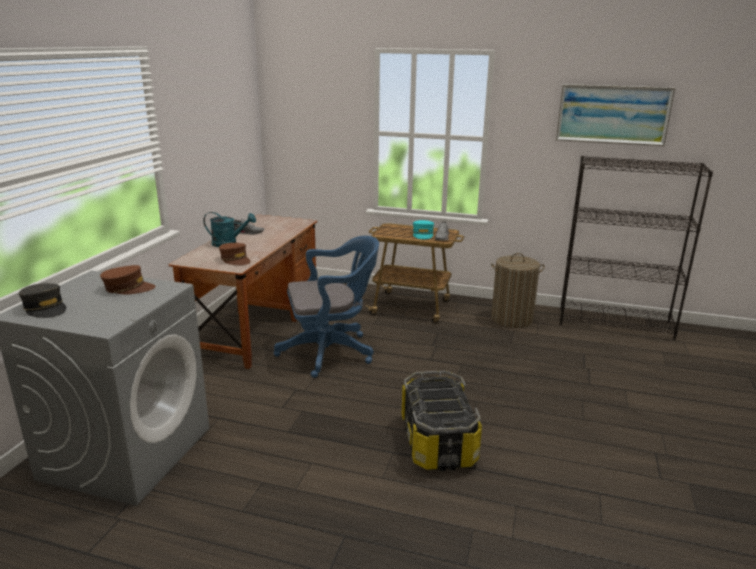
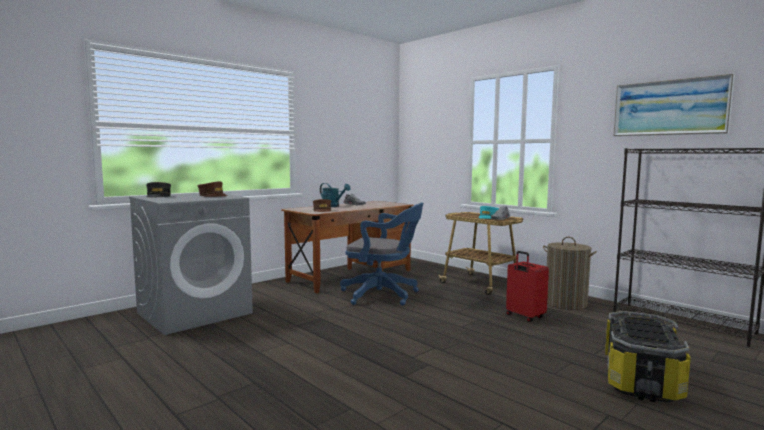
camera: 30 degrees right, 15 degrees down
storage box [402,371,482,471] -> storage box moved to [605,311,691,403]
none -> red suitcase [506,251,549,322]

